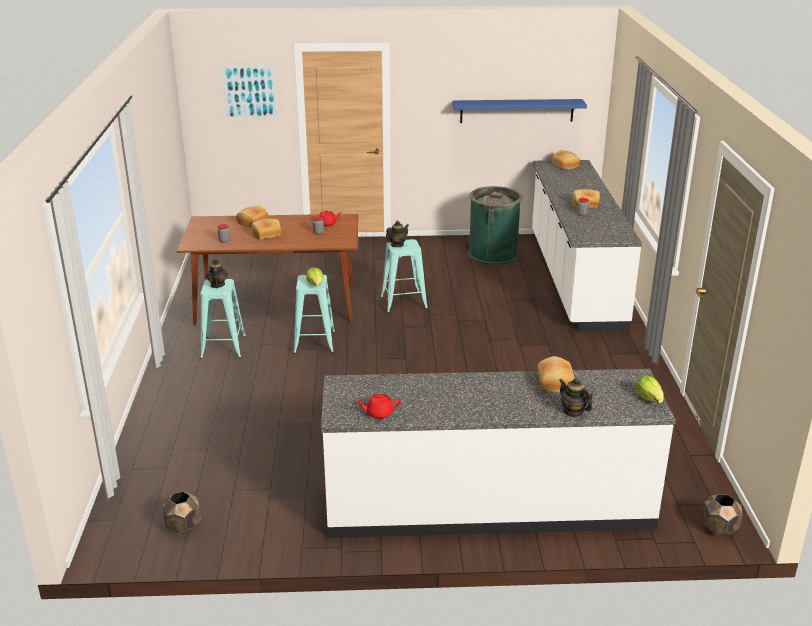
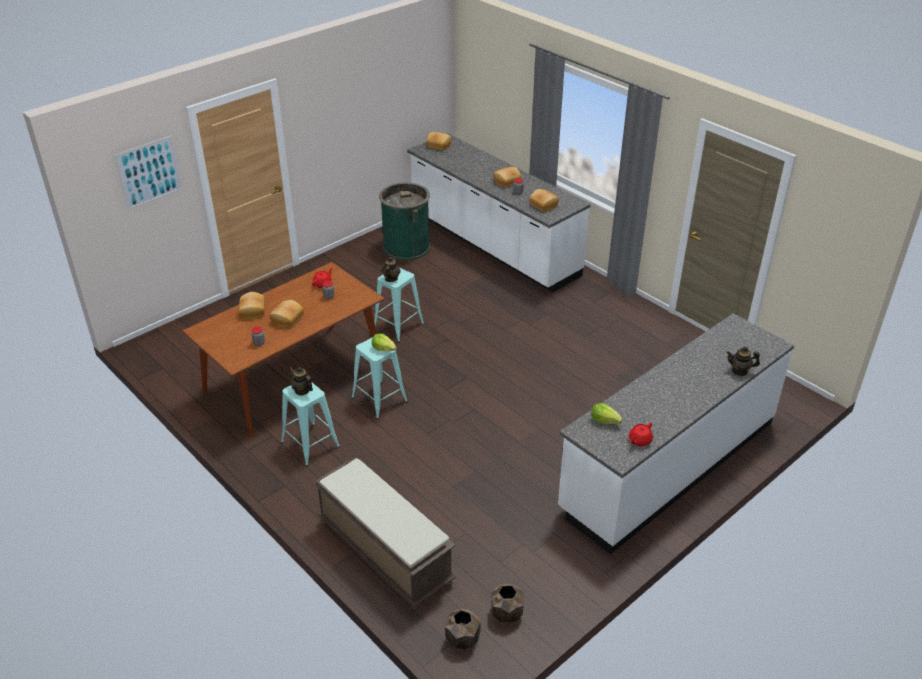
camera: 40 degrees left, 10 degrees up
blue shelf [452,99,587,123] -> none
bread [537,356,574,392] -> bread moved to [529,189,559,211]
lettuce [635,375,664,403] -> lettuce moved to [591,403,623,424]
brown planter [702,494,742,535] -> brown planter moved to [445,608,481,650]
none -> brown bench [314,458,456,611]

